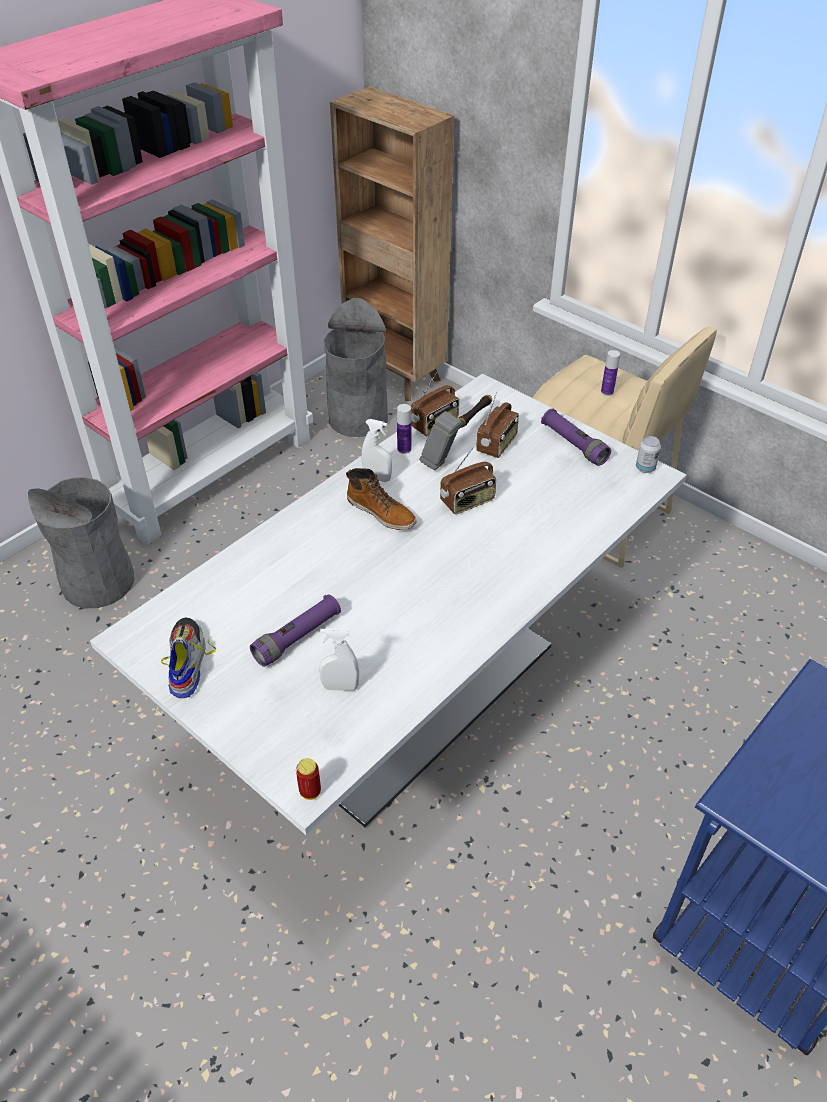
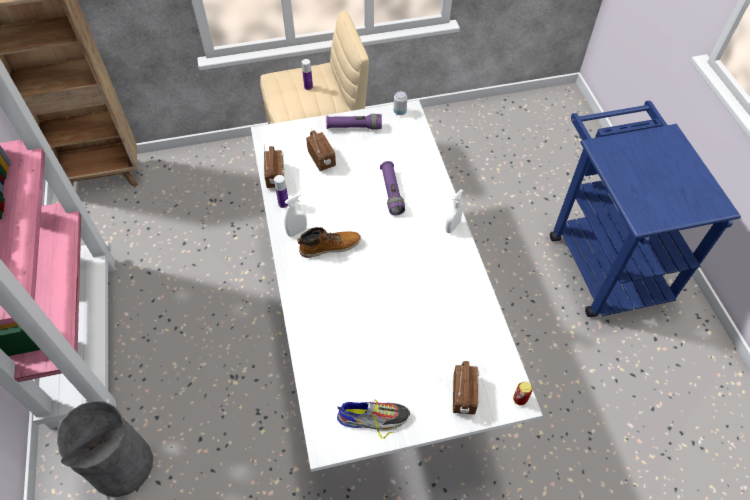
camera: 55 degrees left, 10 degrees up
shoe [161,618,216,698] -> shoe turned 150 degrees clockwise [337,400,410,439]
purple flashlight [250,595,341,667] -> purple flashlight moved to [380,161,405,215]
white spray bottle [319,628,359,691] -> white spray bottle moved to [445,190,463,233]
grey trash can [324,298,388,437] -> none
hammer [419,395,492,470] -> none
radio [440,448,496,514] -> radio moved to [453,361,479,415]

